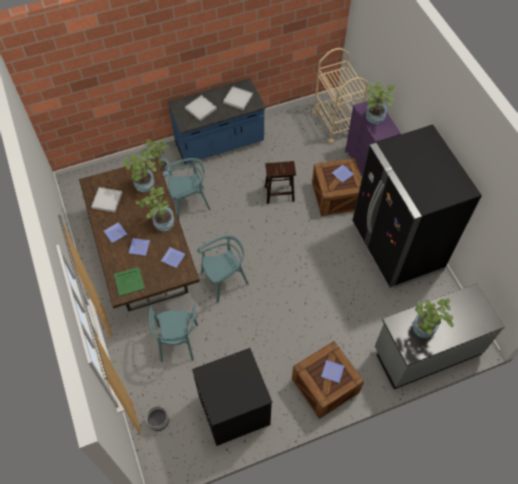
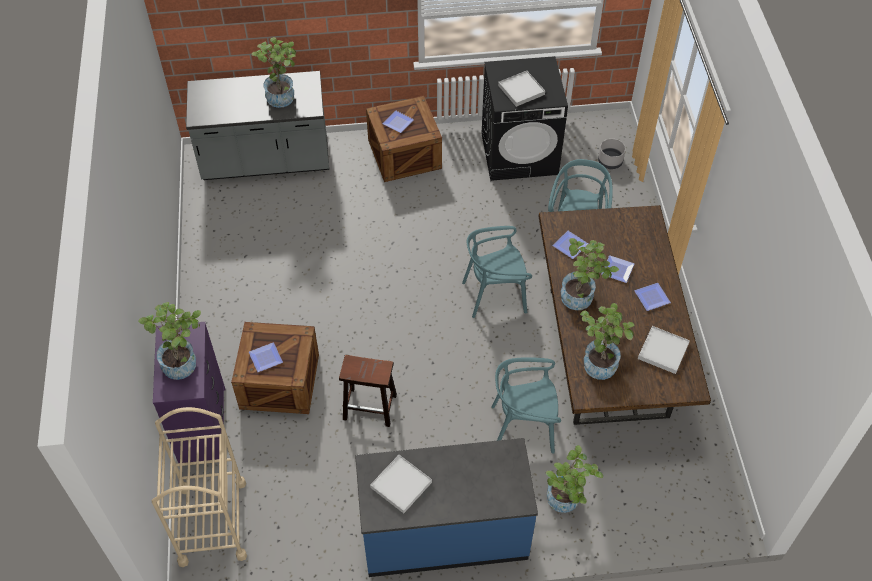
camera: 165 degrees left, 5 degrees down
green tray [114,267,145,297] -> none
white tray [185,95,217,121] -> white tray moved to [498,71,545,107]
black fridge [352,124,482,289] -> none

